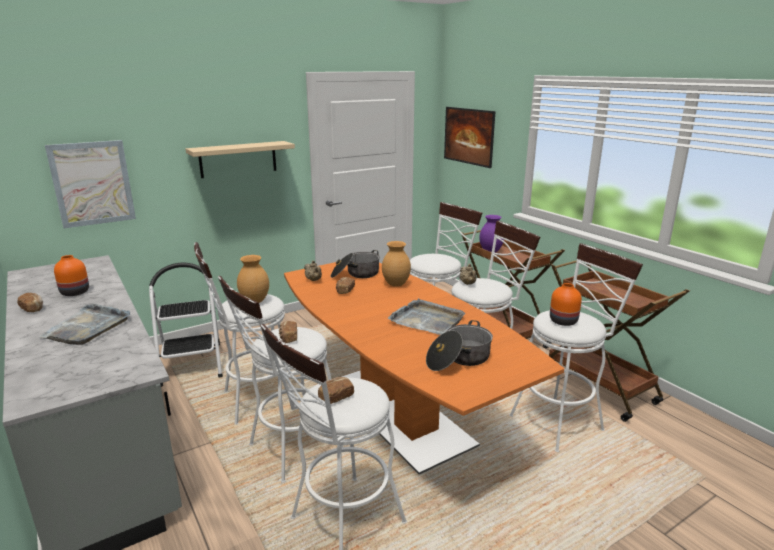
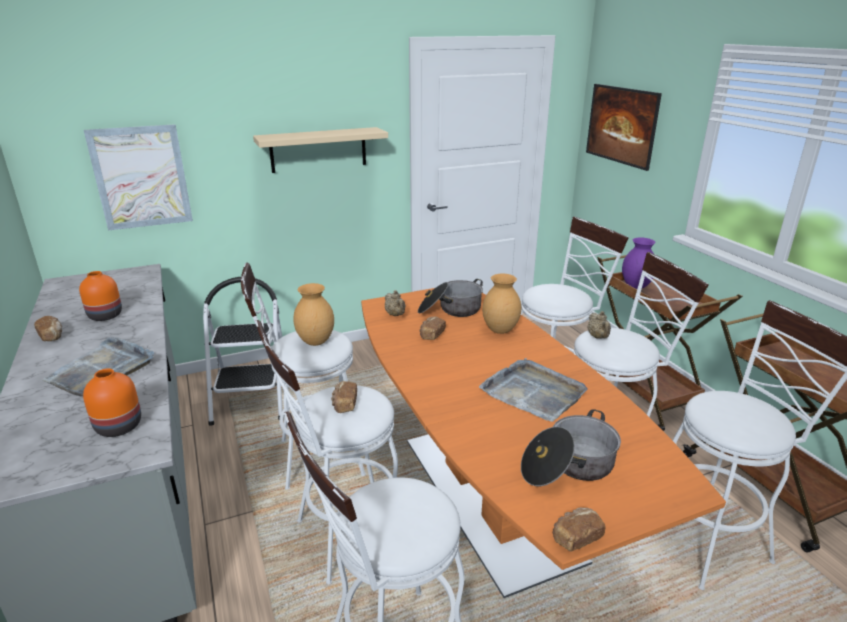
camera: 10 degrees right, 5 degrees up
bread [318,377,354,404] -> bread moved to [553,507,606,551]
orange vase [550,283,582,326] -> orange vase moved to [83,368,141,437]

